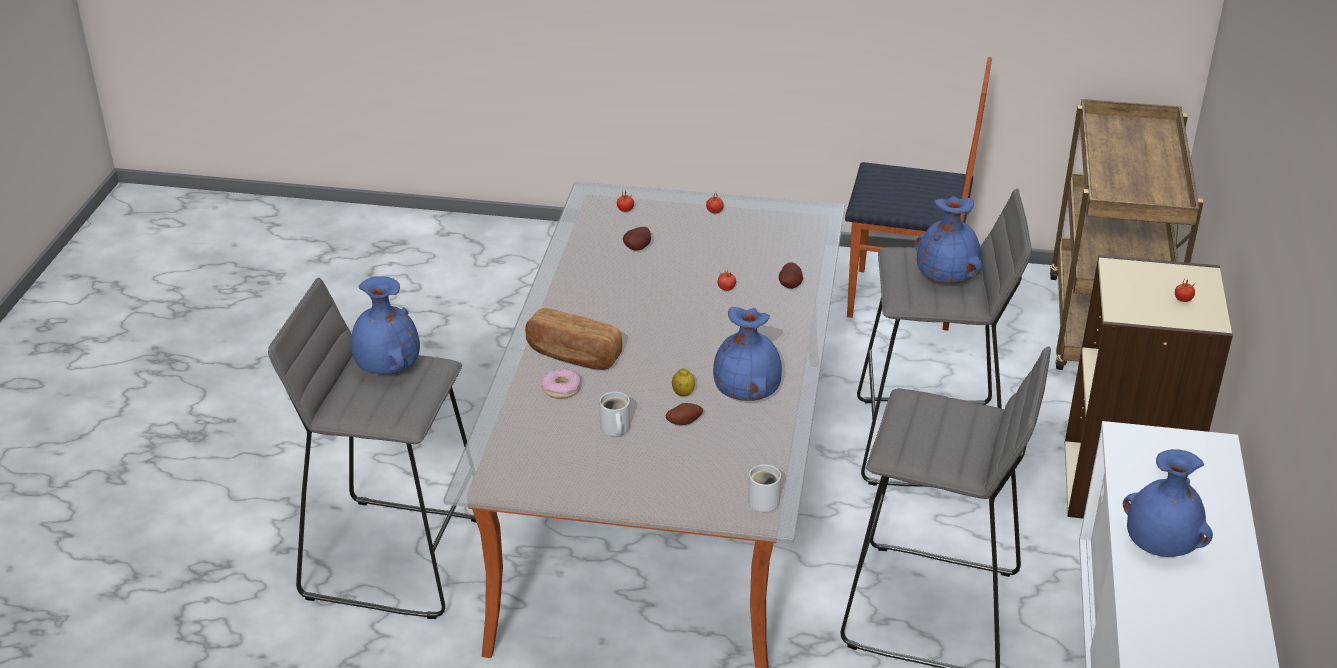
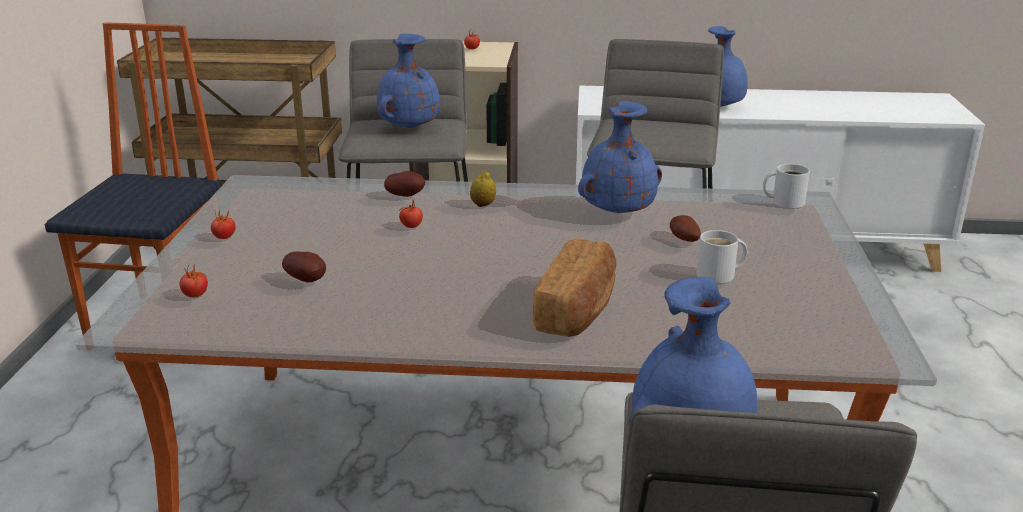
camera: 95 degrees left, 10 degrees down
donut [541,368,581,398] -> none
lemon [672,368,695,396] -> lemon moved to [470,171,496,207]

